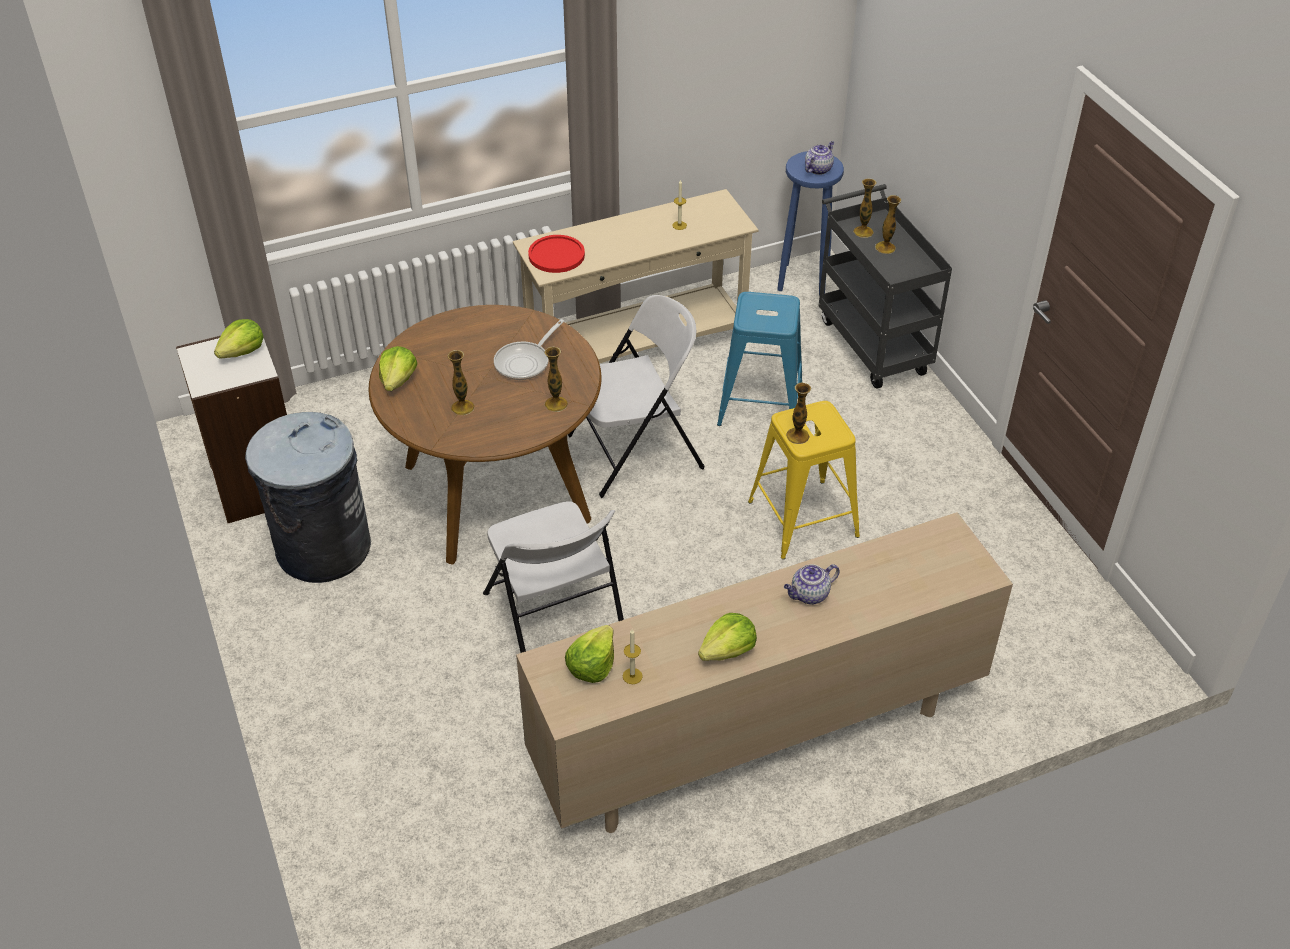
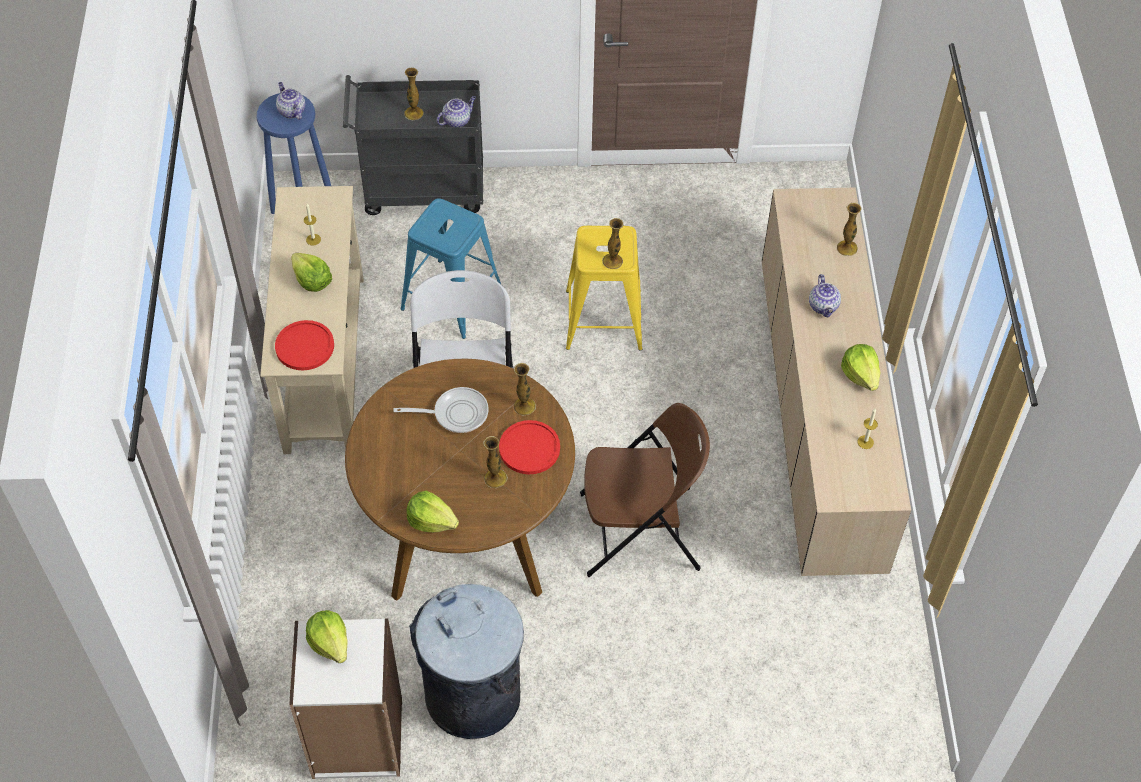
camera: 70 degrees left, 10 degrees up
white chair [483,501,624,653] -> brown chair [580,403,710,577]
frying pan [494,319,564,380] -> frying pan turned 60 degrees counterclockwise [394,387,489,433]
lettuce [565,625,614,683] -> lettuce moved to [291,253,332,292]
vase [853,178,876,238] -> vase moved to [837,203,861,256]
none -> teapot [437,96,476,127]
none -> red plate [499,420,560,474]

